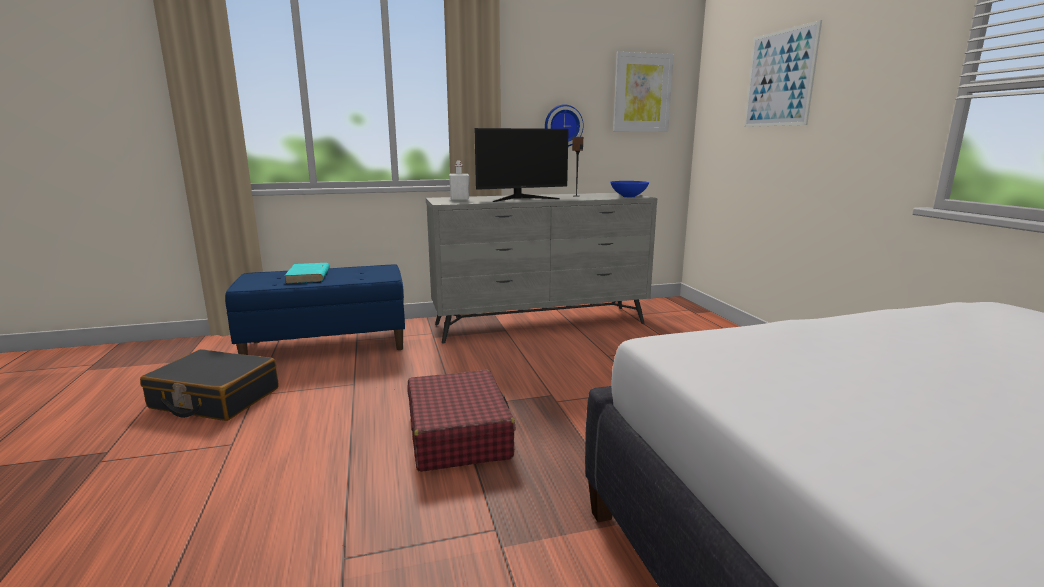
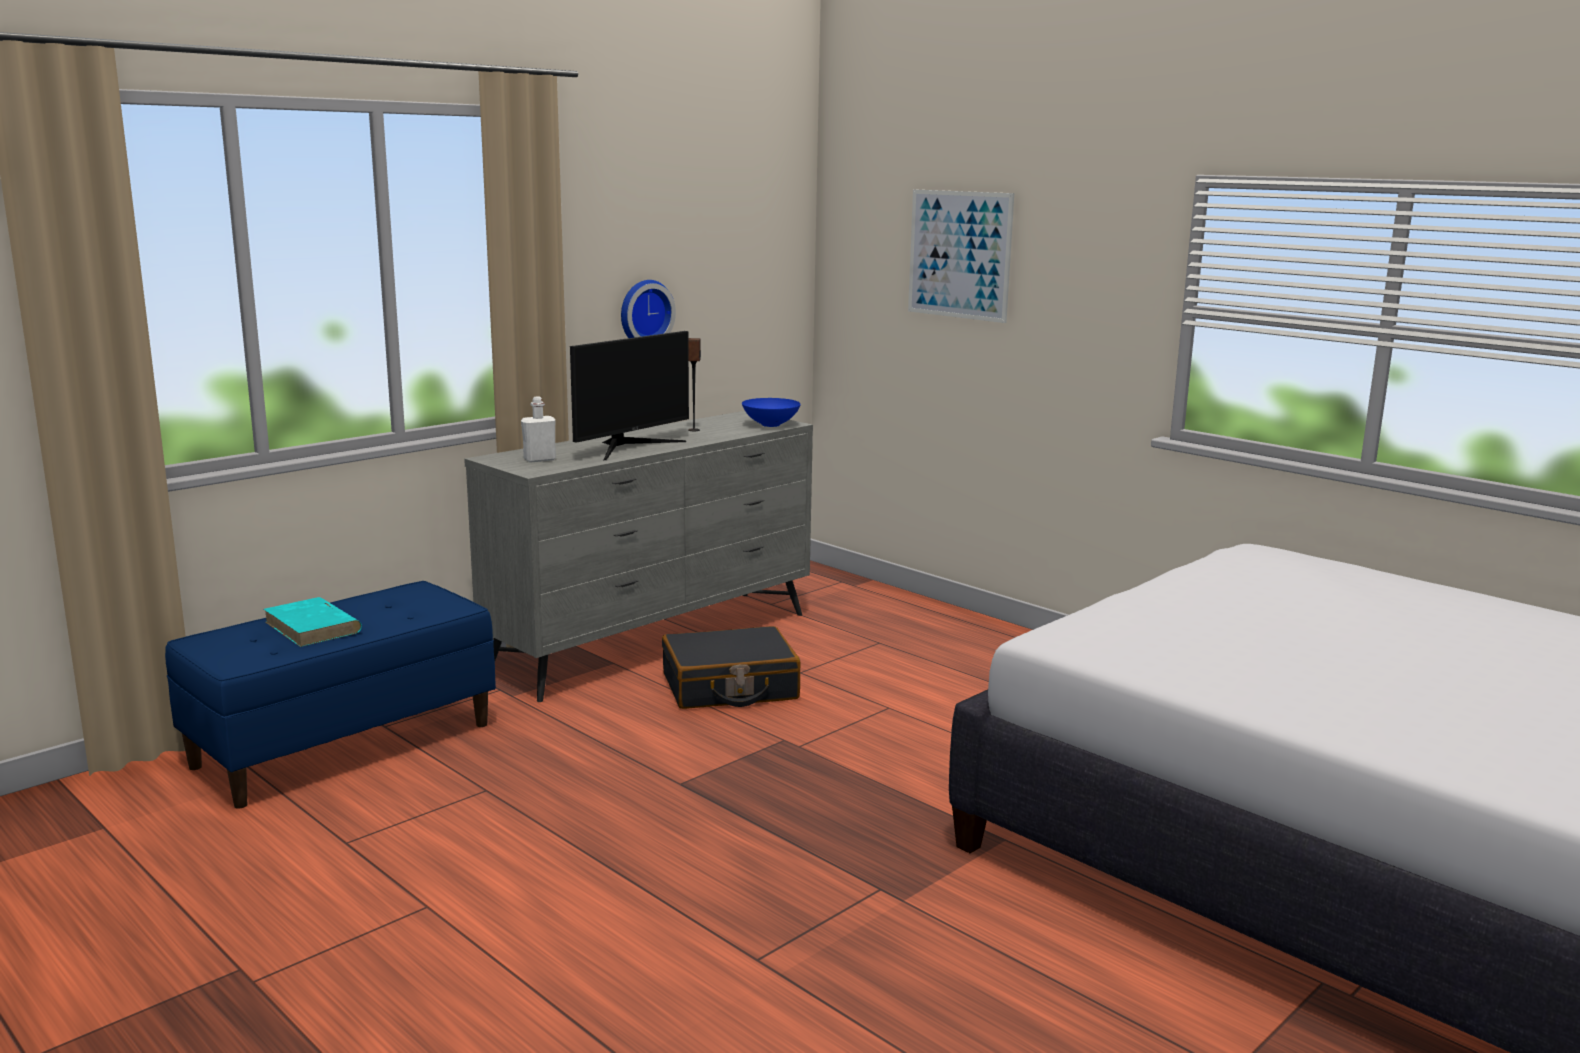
camera: 30 degrees left, 0 degrees up
black suitcase [140,349,279,421] -> black suitcase moved to [662,626,800,709]
red suitcase [407,370,516,472] -> none
picture [613,52,674,132] -> none

